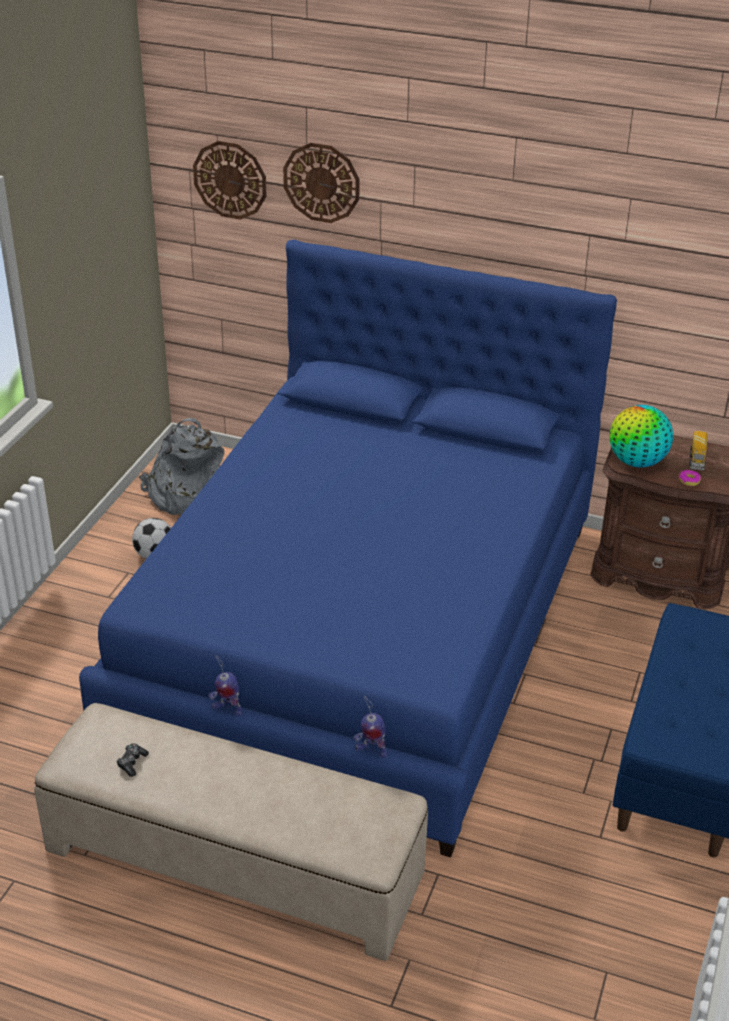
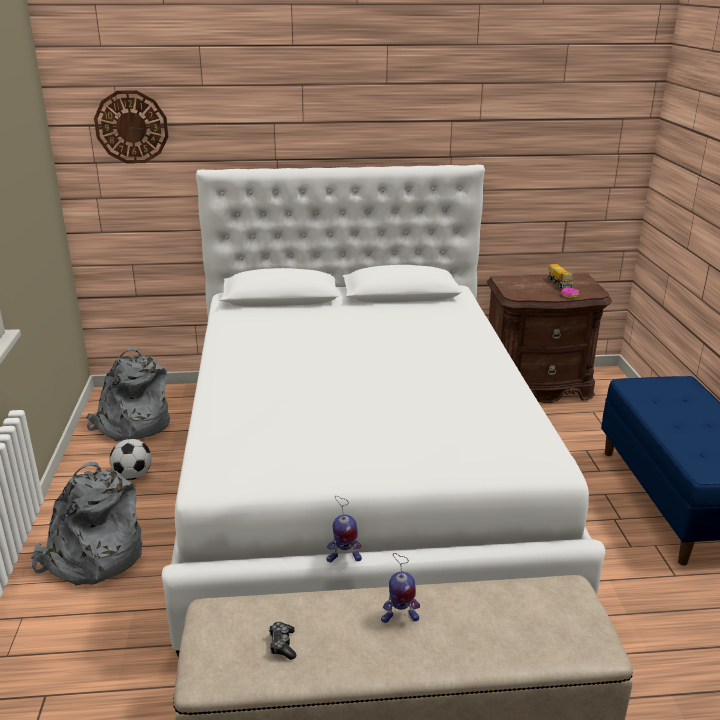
camera: 25 degrees left, 10 degrees down
blue bed [79,240,617,857] -> white bed [162,164,605,658]
wall clock [283,143,360,223] -> none
toy robot [353,696,387,758] -> toy robot moved to [381,553,420,623]
globe [610,405,673,468] -> none
none -> grey backpack [31,462,142,586]

